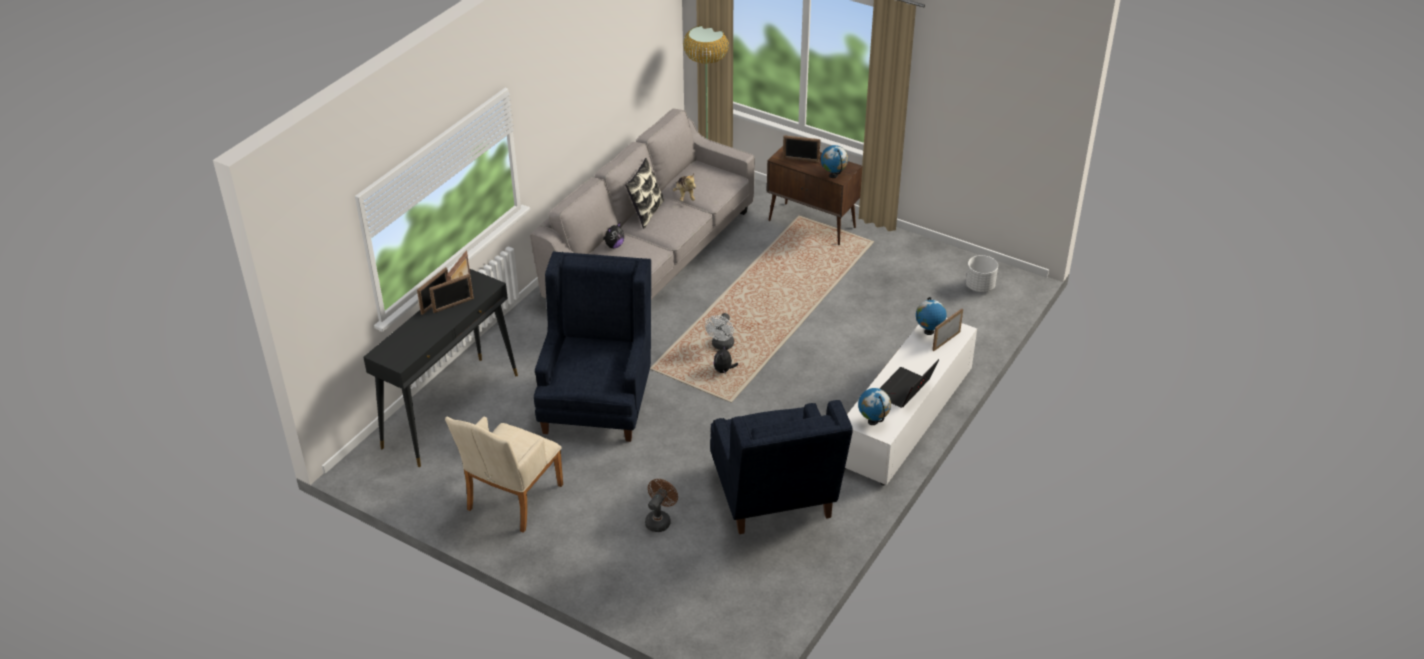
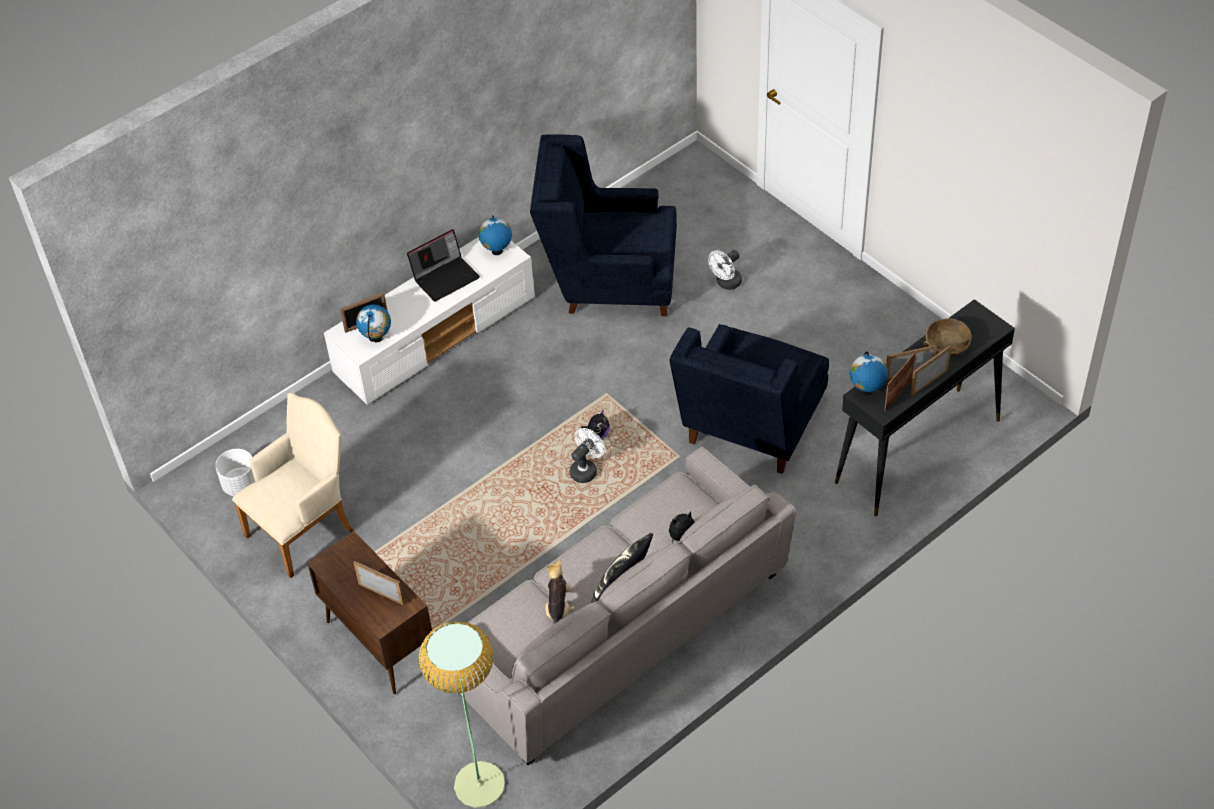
camera: 160 degrees left, 10 degrees up
beige armchair [445,417,563,533] -> beige armchair moved to [232,393,353,578]
brown fan [645,479,678,532] -> white fan [708,250,742,290]
blue armchair [710,400,853,534] -> blue armchair turned 90 degrees counterclockwise [530,134,677,316]
globe [821,145,848,178] -> globe moved to [850,351,888,395]
none -> brown bowl [923,318,971,357]

